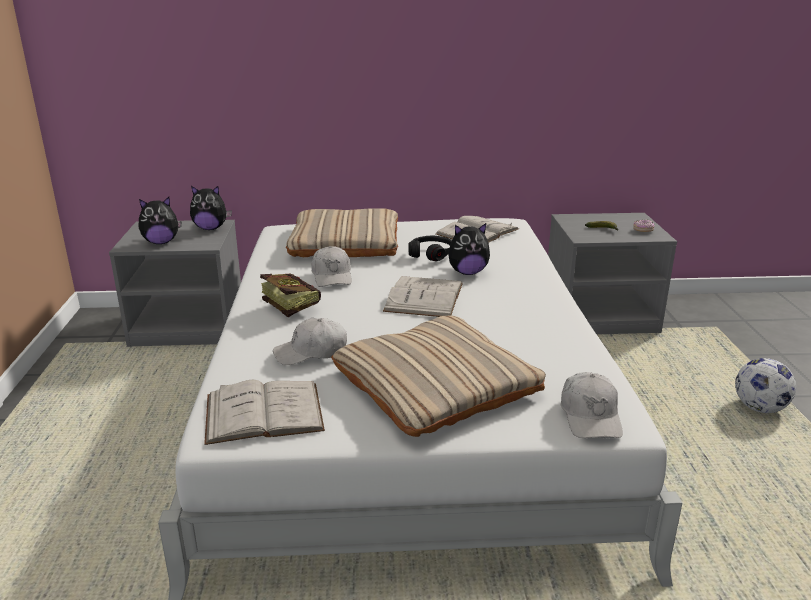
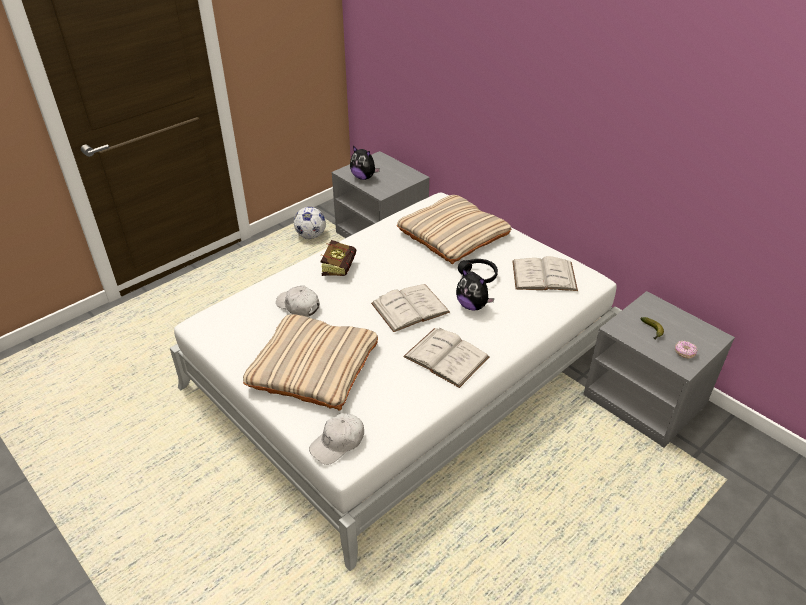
camera: 50 degrees right, 15 degrees up
plush toy [190,186,232,230] -> none
white book [204,380,325,445] -> white book moved to [403,328,489,388]
white cap [312,246,352,287] -> none
football [735,358,796,413] -> football moved to [294,207,326,239]

